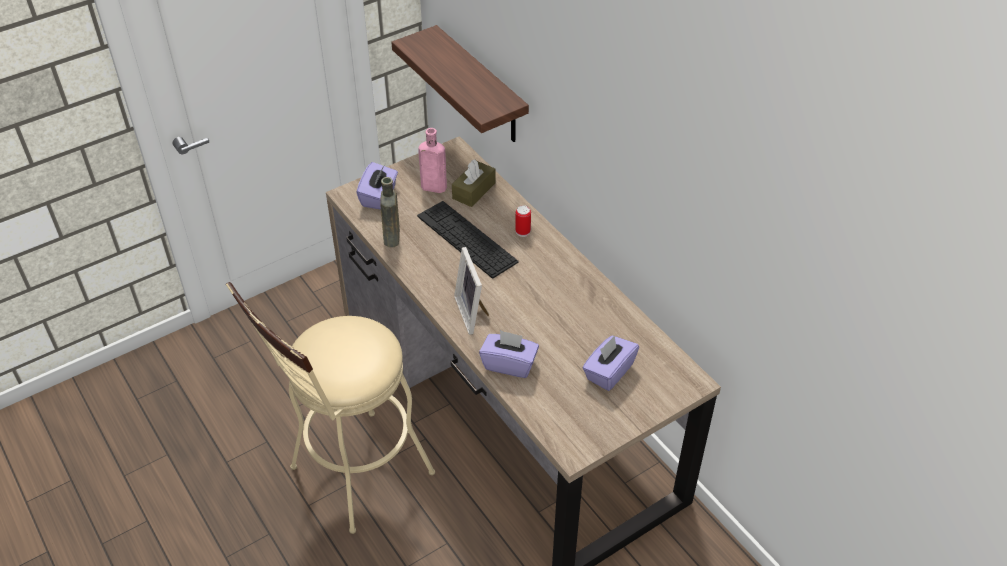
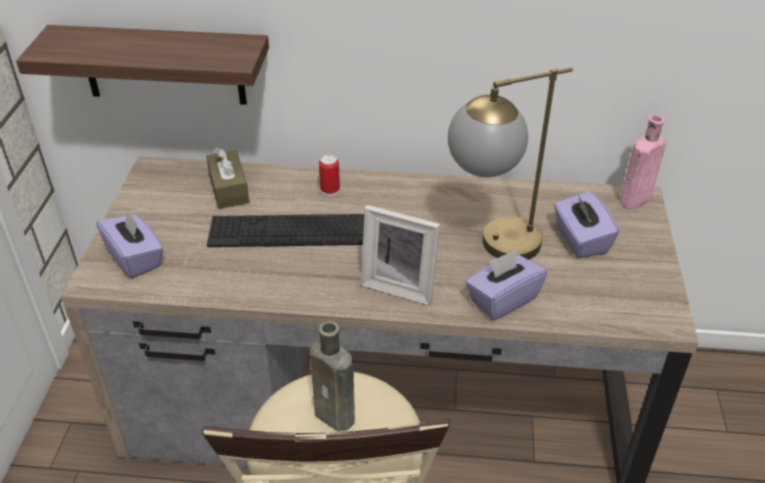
camera: 50 degrees left, 5 degrees down
brown bottle [380,177,400,247] -> brown bottle moved to [310,321,355,431]
pink bottle [418,128,447,193] -> pink bottle moved to [620,115,665,210]
none -> table lamp [448,67,573,260]

